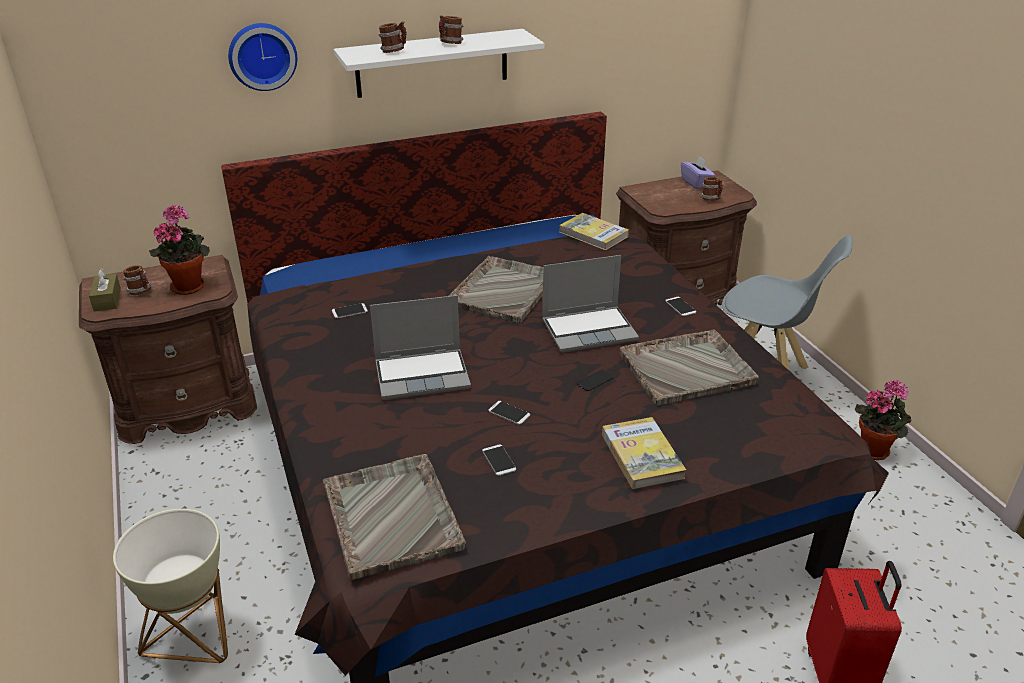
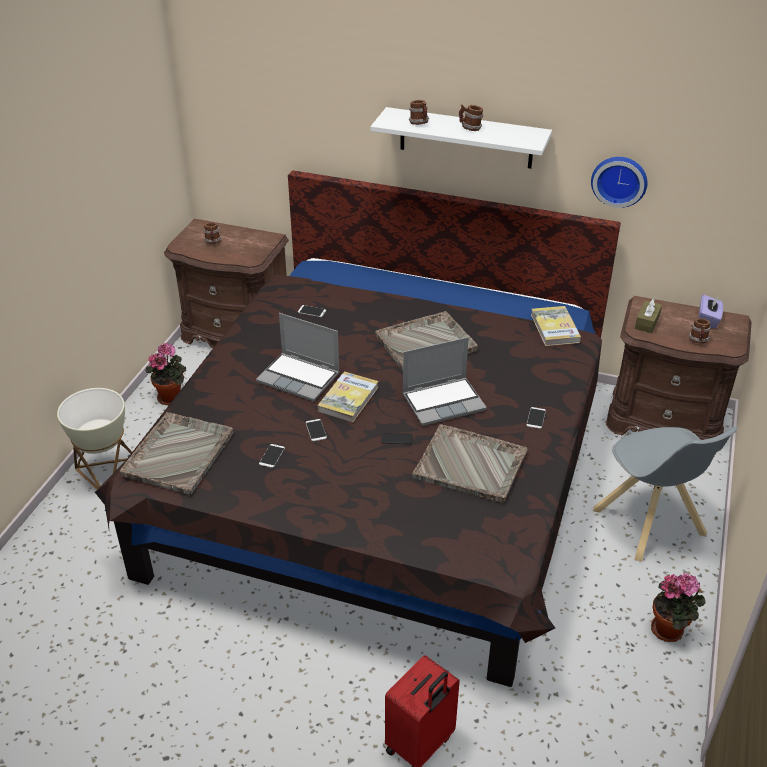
camera: 40 degrees right, 5 degrees up
brown tissue box [89,268,121,311] -> brown tissue box moved to [635,298,662,333]
potted plant [149,205,210,295] -> potted plant moved to [145,343,186,405]
wall clock [228,23,297,91] -> wall clock moved to [591,157,648,208]
laptop [542,255,639,353] -> laptop turned 45 degrees counterclockwise [402,337,487,426]
book [602,417,686,489] -> book moved to [318,372,379,422]

